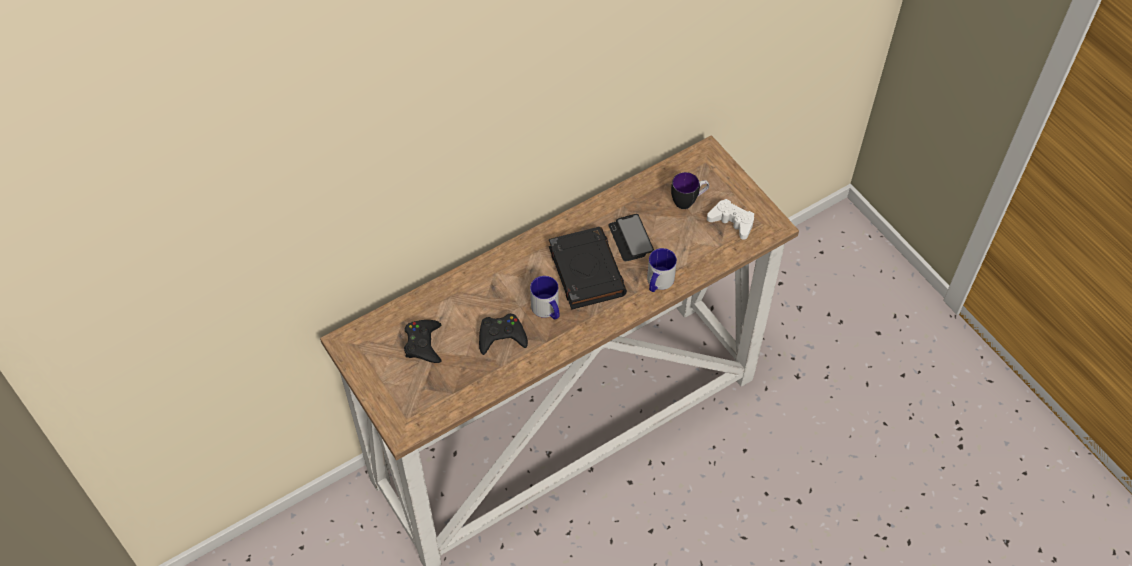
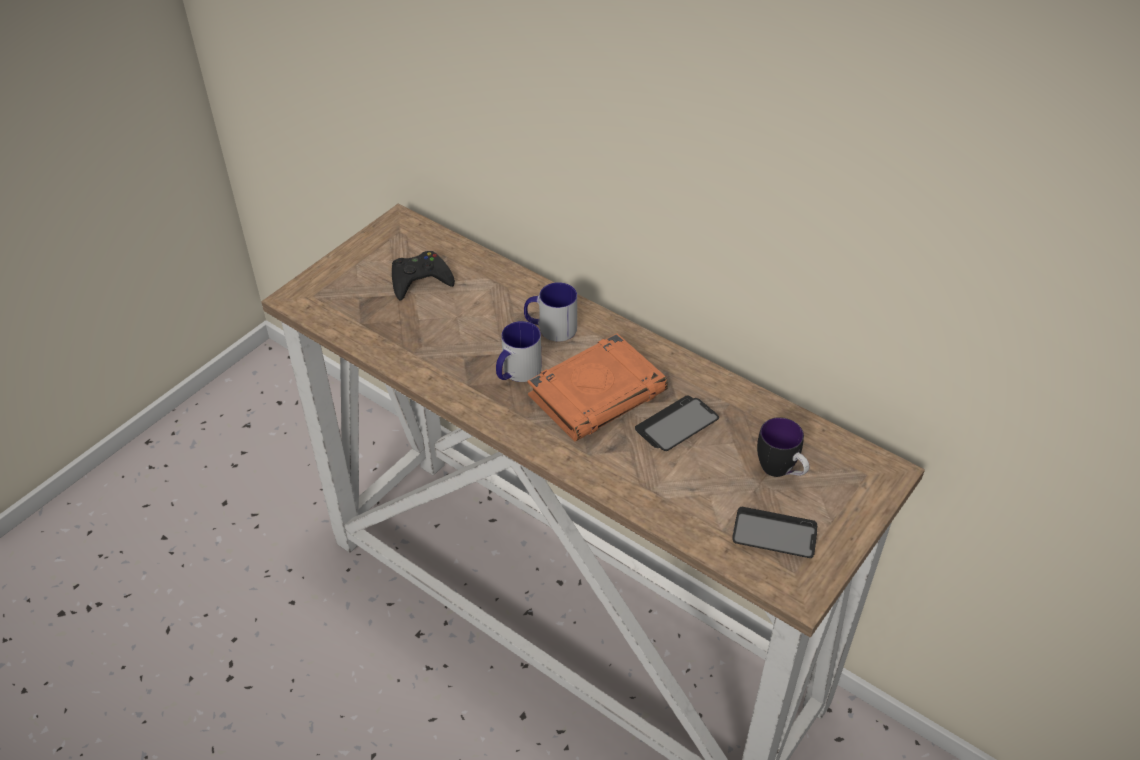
camera: 70 degrees right, 10 degrees down
black game controller [479,314,528,355] -> none
black book [549,227,627,309] -> orange book [528,333,668,442]
mug [647,248,677,292] -> mug moved to [524,282,577,342]
white game controller [707,199,754,240] -> phone [732,507,817,558]

